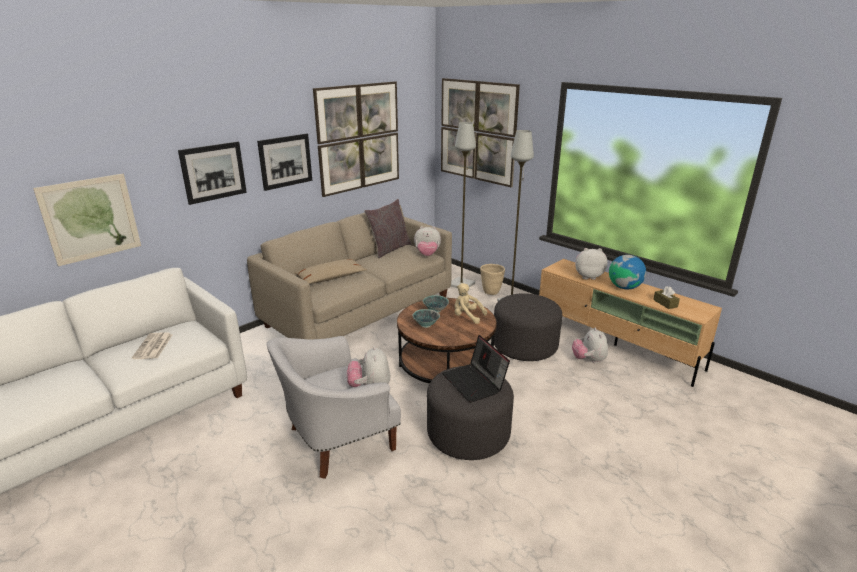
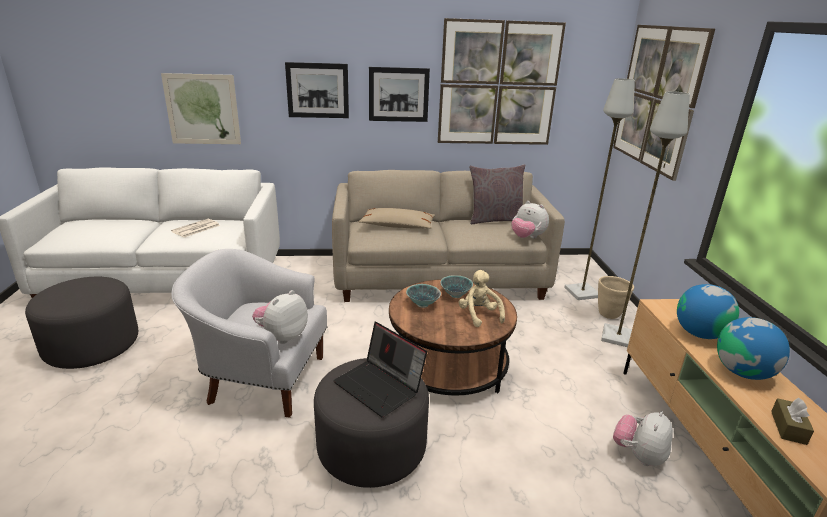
camera: 40 degrees right, 0 degrees up
laptop [442,335,510,402] -> laptop turned 60 degrees counterclockwise [333,322,427,417]
grey ottoman [494,293,562,361] -> grey ottoman moved to [25,277,138,369]
plush toy [575,248,607,280] -> globe [677,284,739,339]

